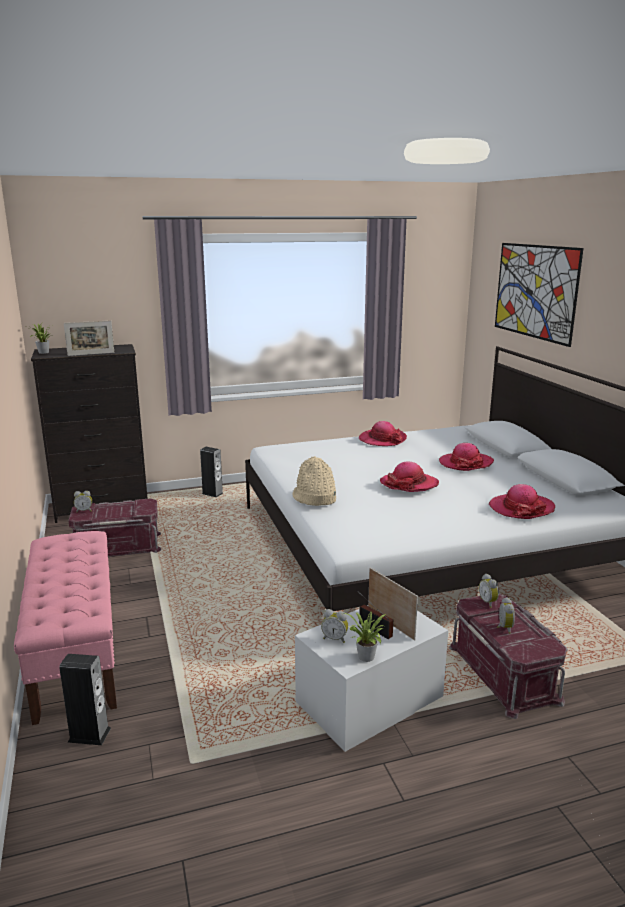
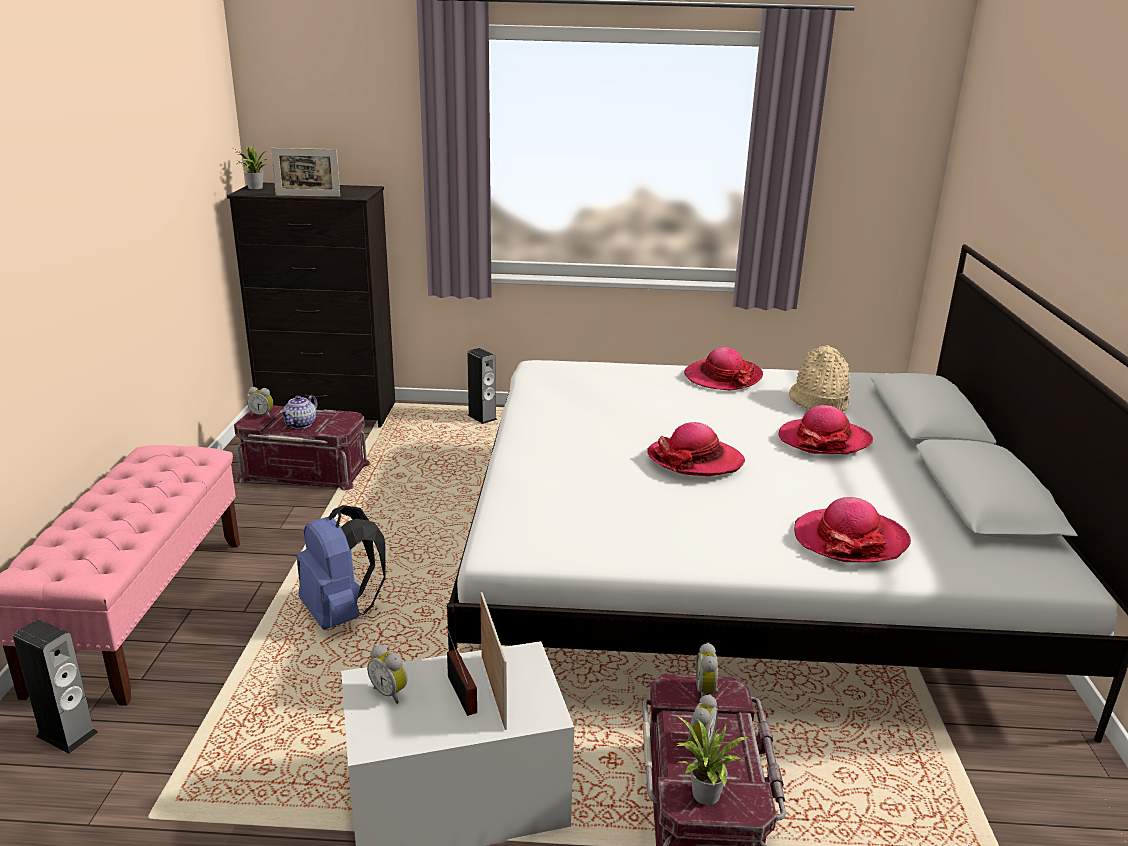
camera: 20 degrees right, 5 degrees up
beige hat [293,456,336,506] -> beige hat moved to [789,345,850,412]
potted plant [345,612,386,662] -> potted plant moved to [677,716,750,805]
picture [495,243,584,347] -> none
none -> teapot [280,395,318,429]
none -> blue backpack [297,505,386,630]

